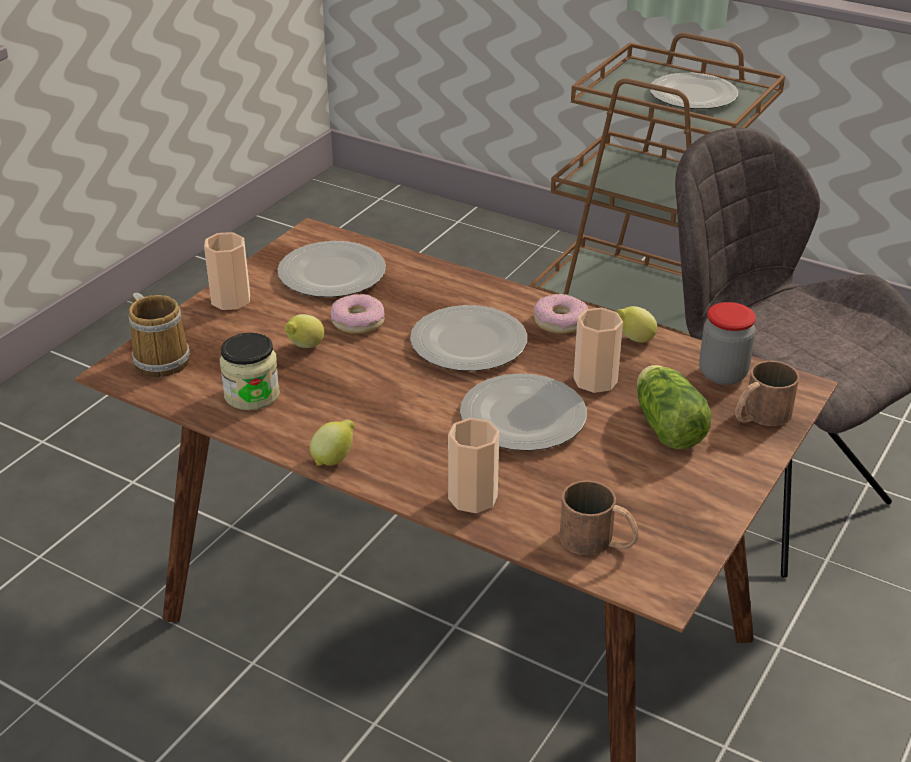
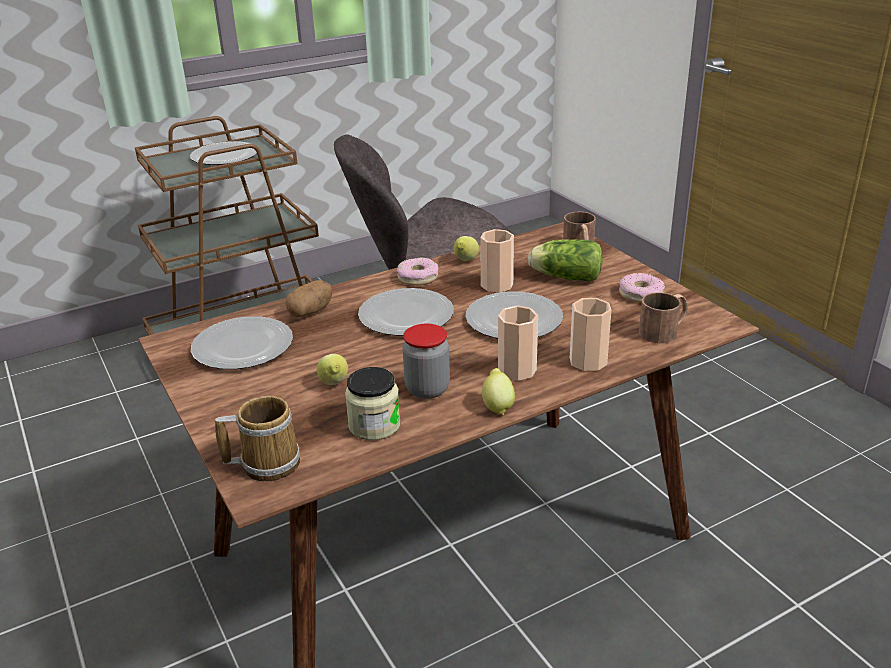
camera: 60 degrees left, 5 degrees down
cup [204,232,250,310] -> cup moved to [498,306,538,381]
donut [331,294,384,334] -> donut moved to [619,273,665,303]
jar [699,302,756,385] -> jar moved to [402,324,450,399]
none -> potato [285,280,332,317]

